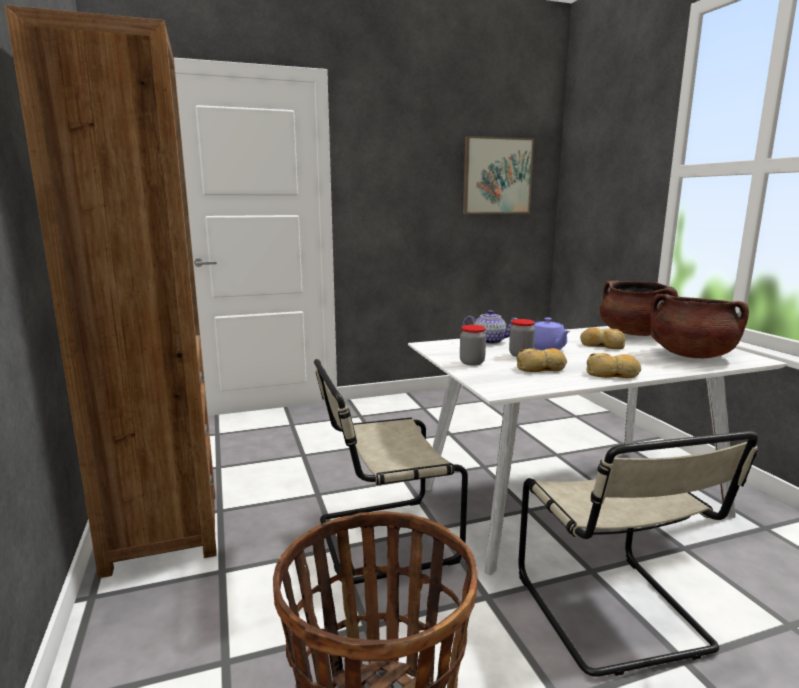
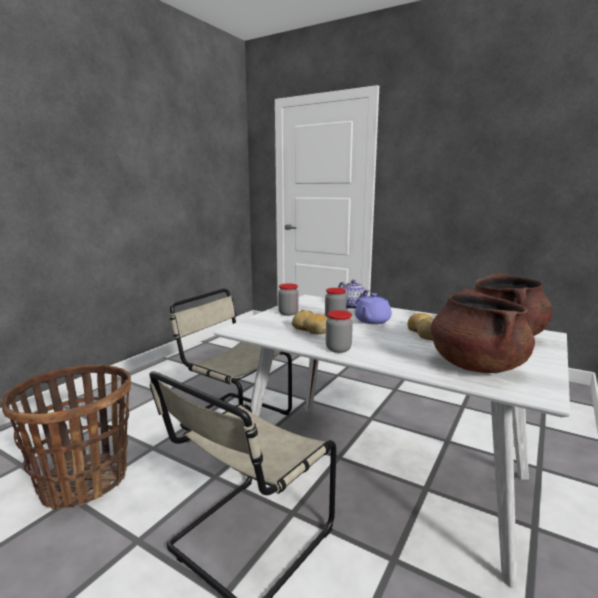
camera: 50 degrees right, 0 degrees up
brown bookcase [5,5,217,578] -> none
picture [463,136,534,214] -> none
bread [587,353,641,378] -> jar [326,310,353,353]

